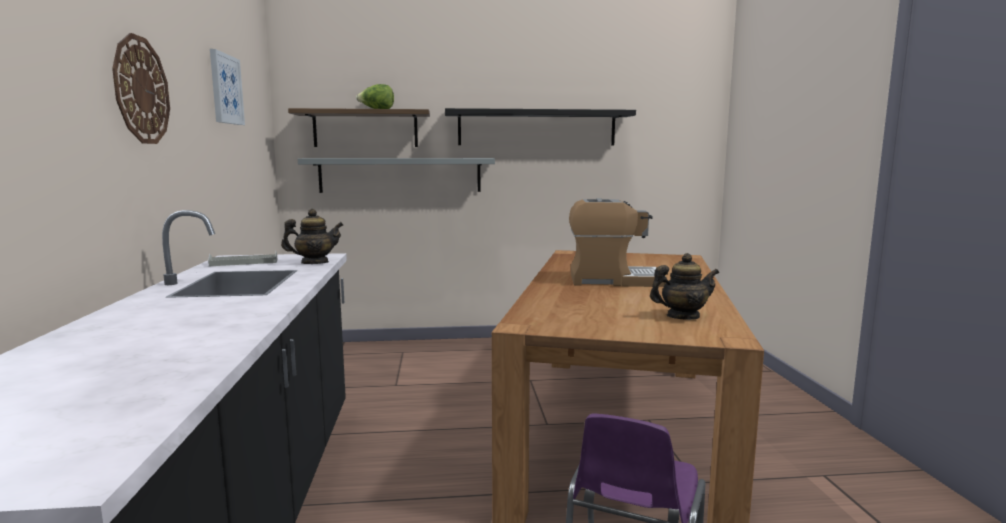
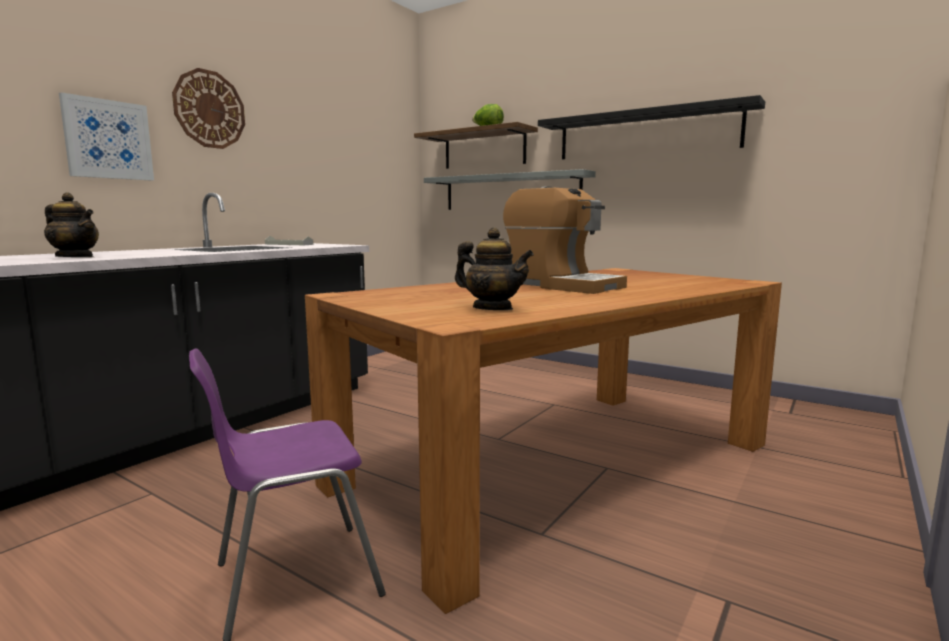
camera: 40 degrees right, 0 degrees up
picture [210,49,245,125] -> picture moved to [59,92,154,181]
teapot [281,209,344,264] -> teapot moved to [44,192,99,257]

